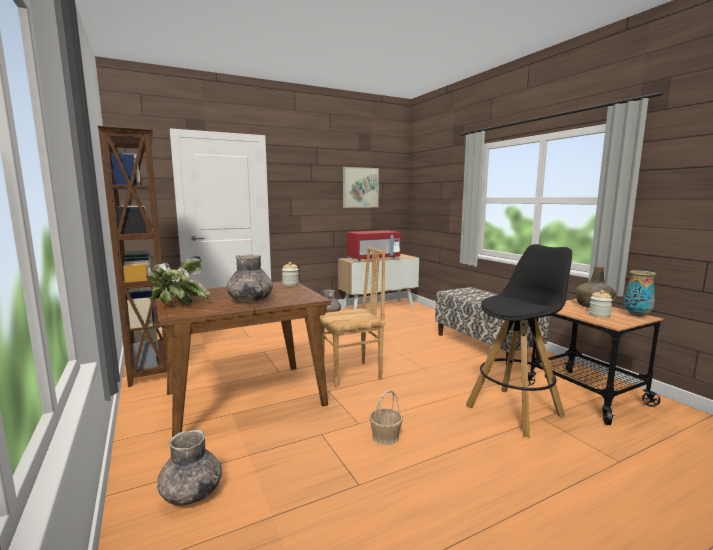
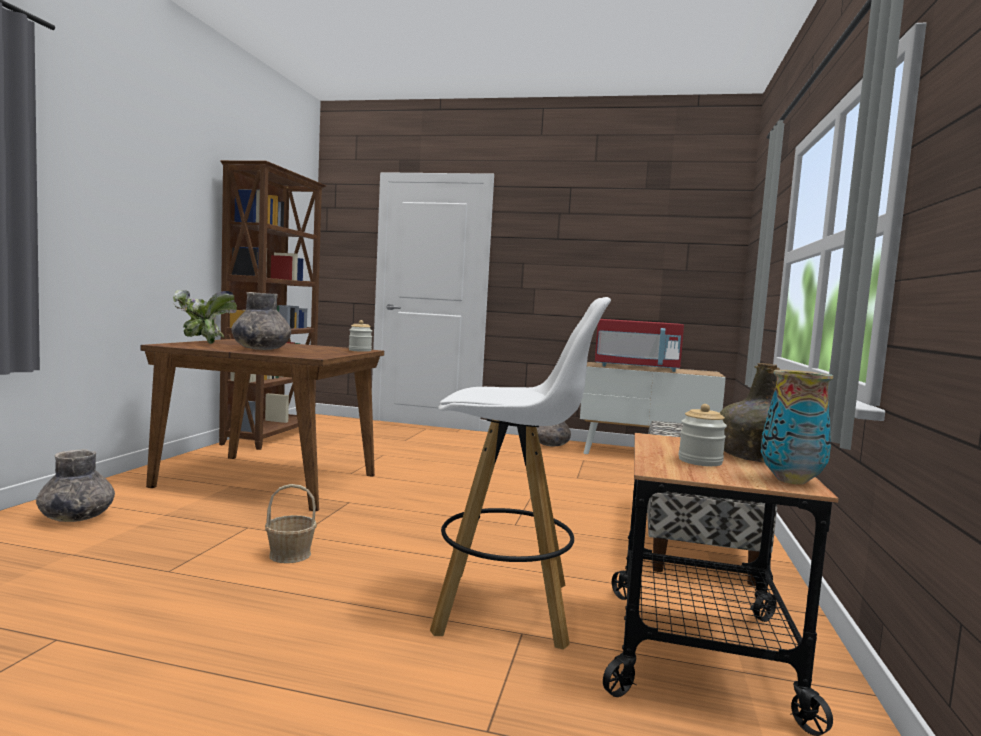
camera: 40 degrees right, 5 degrees down
brown chair [320,247,386,388] -> none
picture [343,167,379,208] -> none
black stool [466,244,572,438] -> white stool [430,297,611,650]

